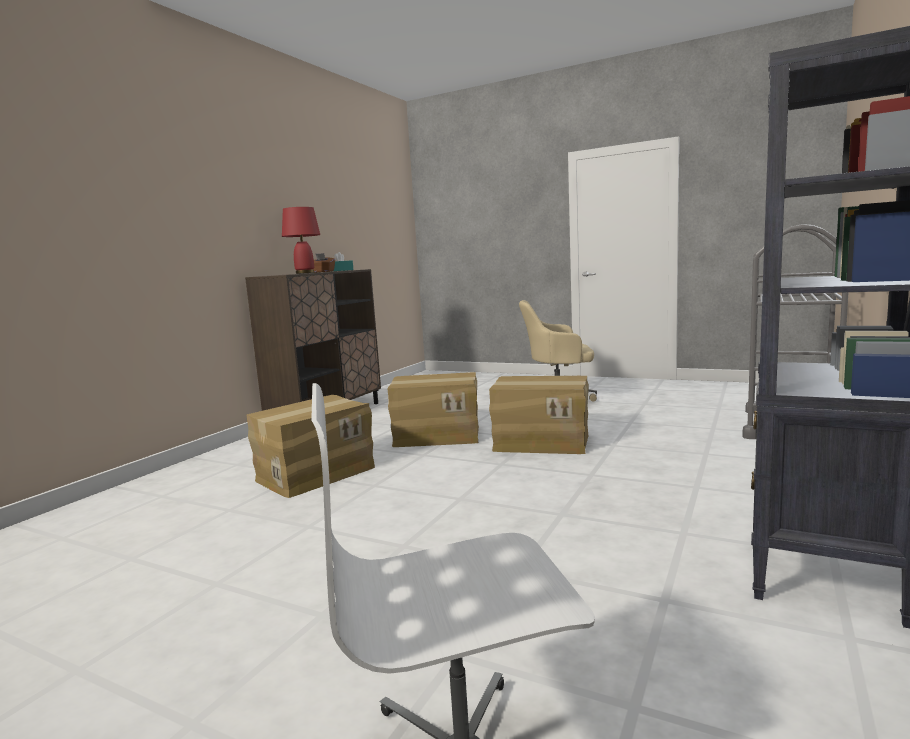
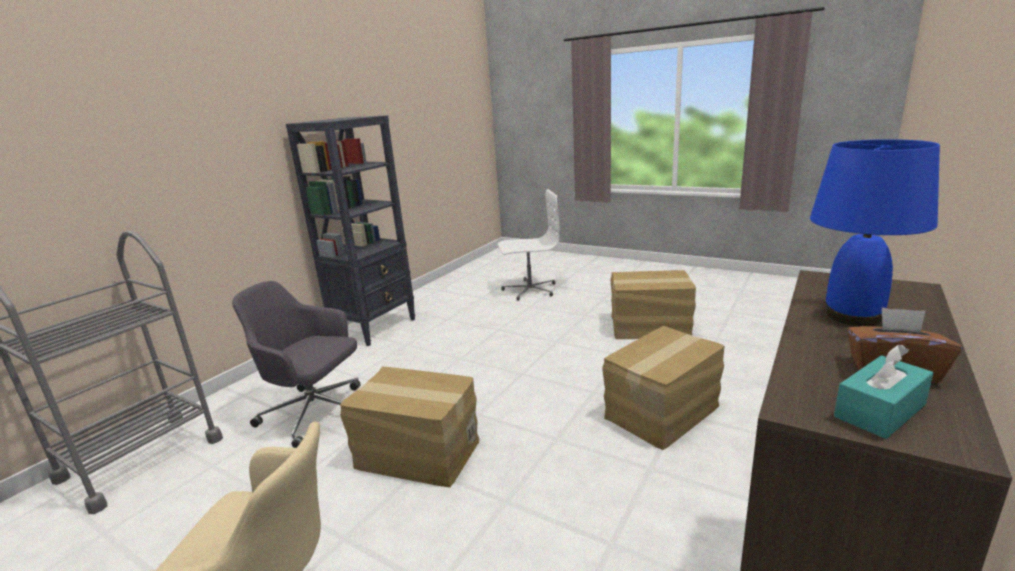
camera: 175 degrees left, 10 degrees up
red table lamp [282,207,320,274] -> blue table lamp [810,139,940,326]
cardboard box [387,372,479,447] -> cardboard box moved to [611,270,696,339]
none -> grey office chair [232,281,361,448]

